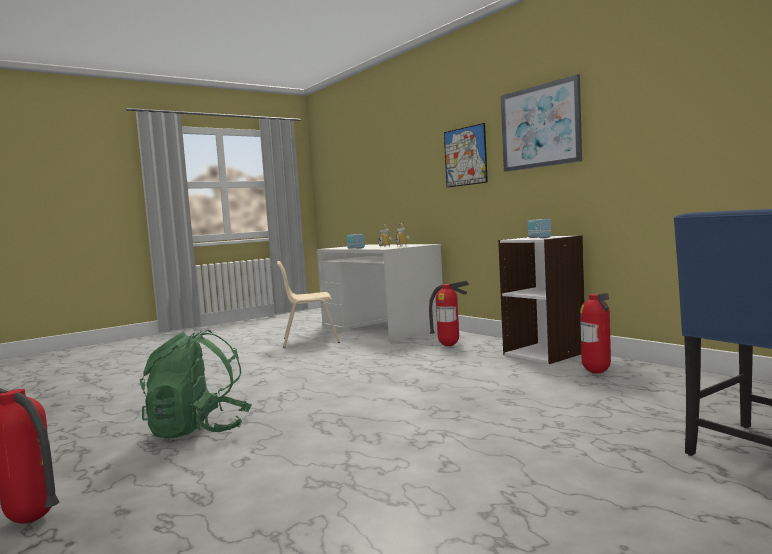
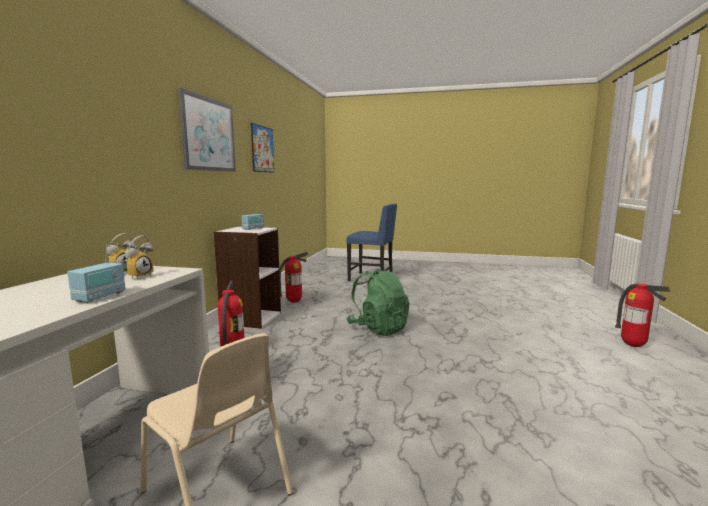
camera: 130 degrees left, 5 degrees up
green backpack [140,330,252,439] -> green backpack moved to [347,269,409,336]
picture [444,123,488,187] -> picture moved to [251,123,274,173]

